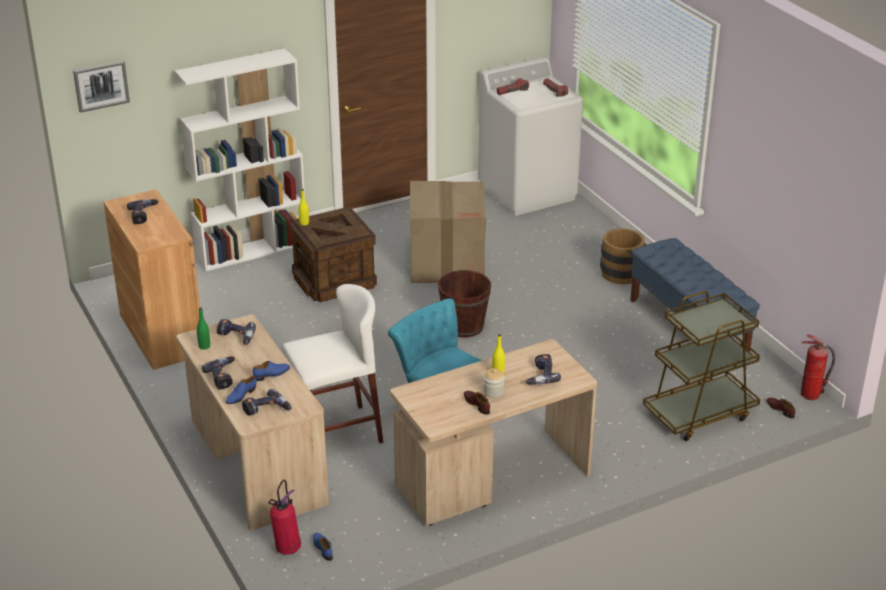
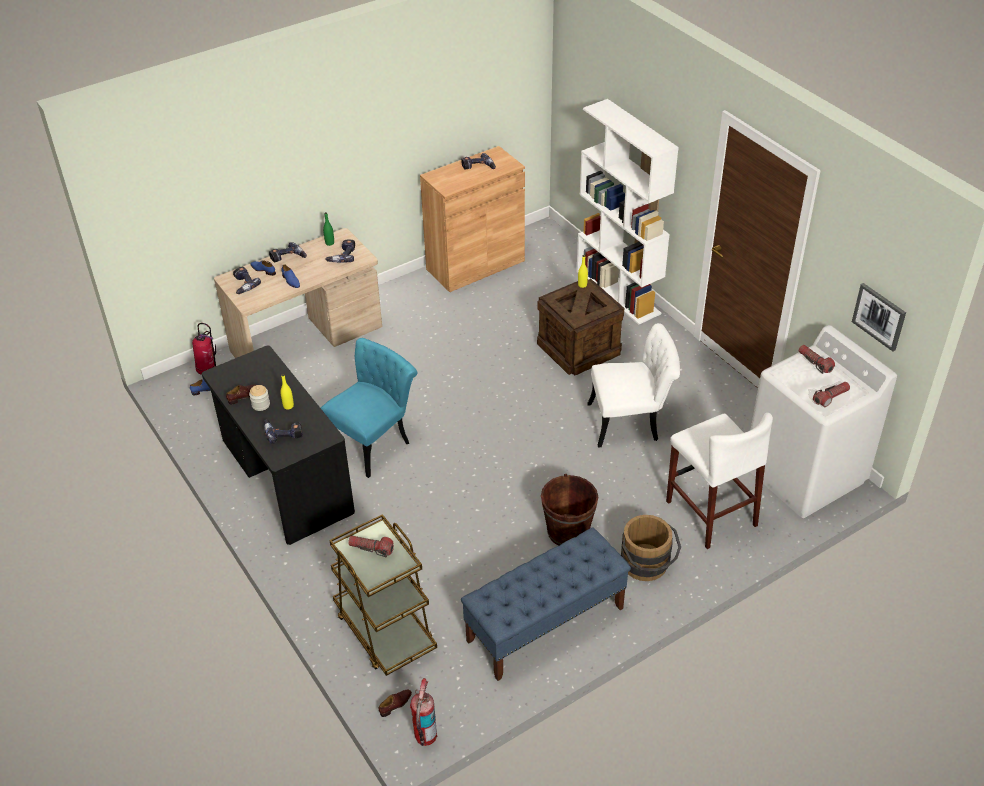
camera: 85 degrees right, 10 degrees up
picture [73,60,130,113] -> picture moved to [852,283,906,351]
white stool [282,284,383,443] -> white stool moved to [666,412,773,549]
beige desk [390,339,597,526] -> black desk [202,345,355,545]
cardboard box [410,181,486,283] -> white chair [587,323,680,448]
brown bucket [438,270,491,337] -> brown bucket moved to [541,474,598,546]
none -> flashlight [348,535,394,557]

